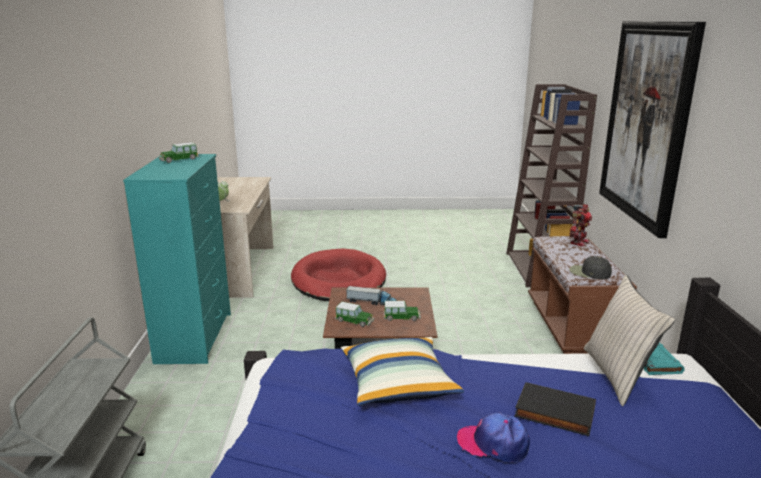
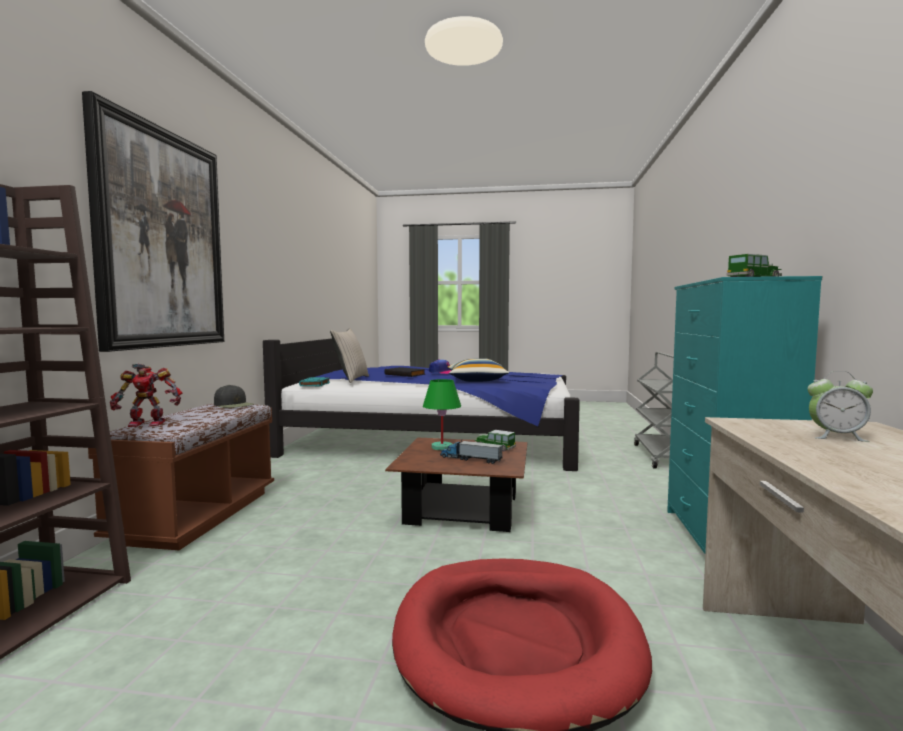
camera: 170 degrees left, 15 degrees down
toy car [384,301,421,321] -> green table lamp [423,379,461,450]
toy robot [563,204,592,247] -> toy robot turned 150 degrees counterclockwise [110,363,182,427]

